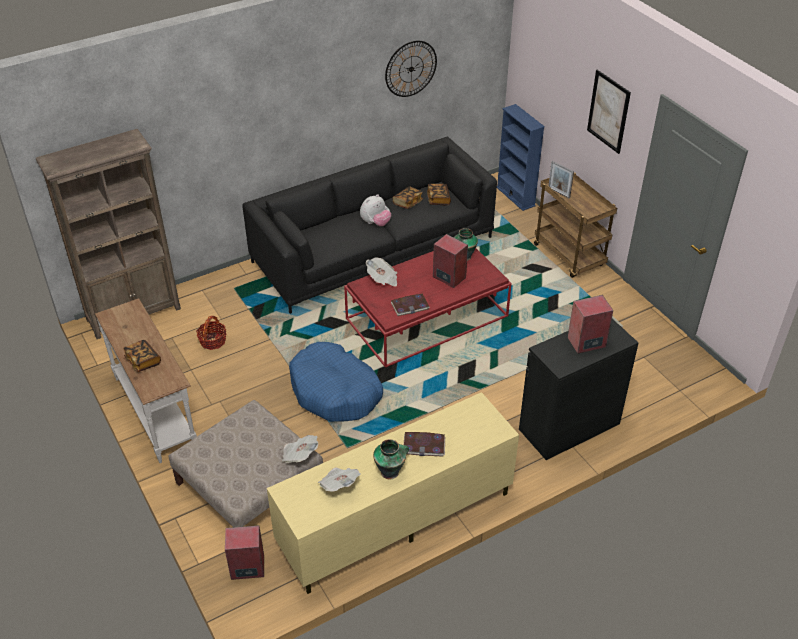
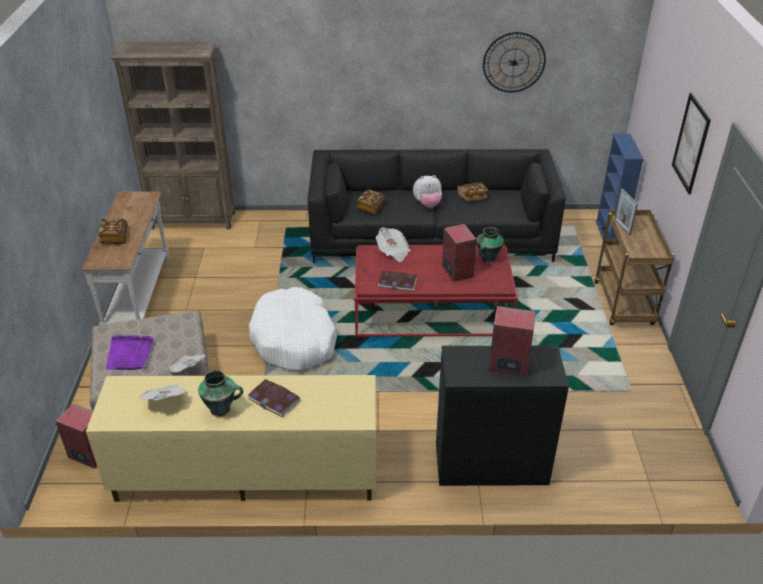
camera: 30 degrees right, 5 degrees down
basket [196,316,226,350] -> none
blue dog bed [289,342,383,422] -> white dog bed [249,287,337,371]
book [427,184,451,206] -> book moved to [356,189,386,215]
none -> purple tray [106,335,154,370]

